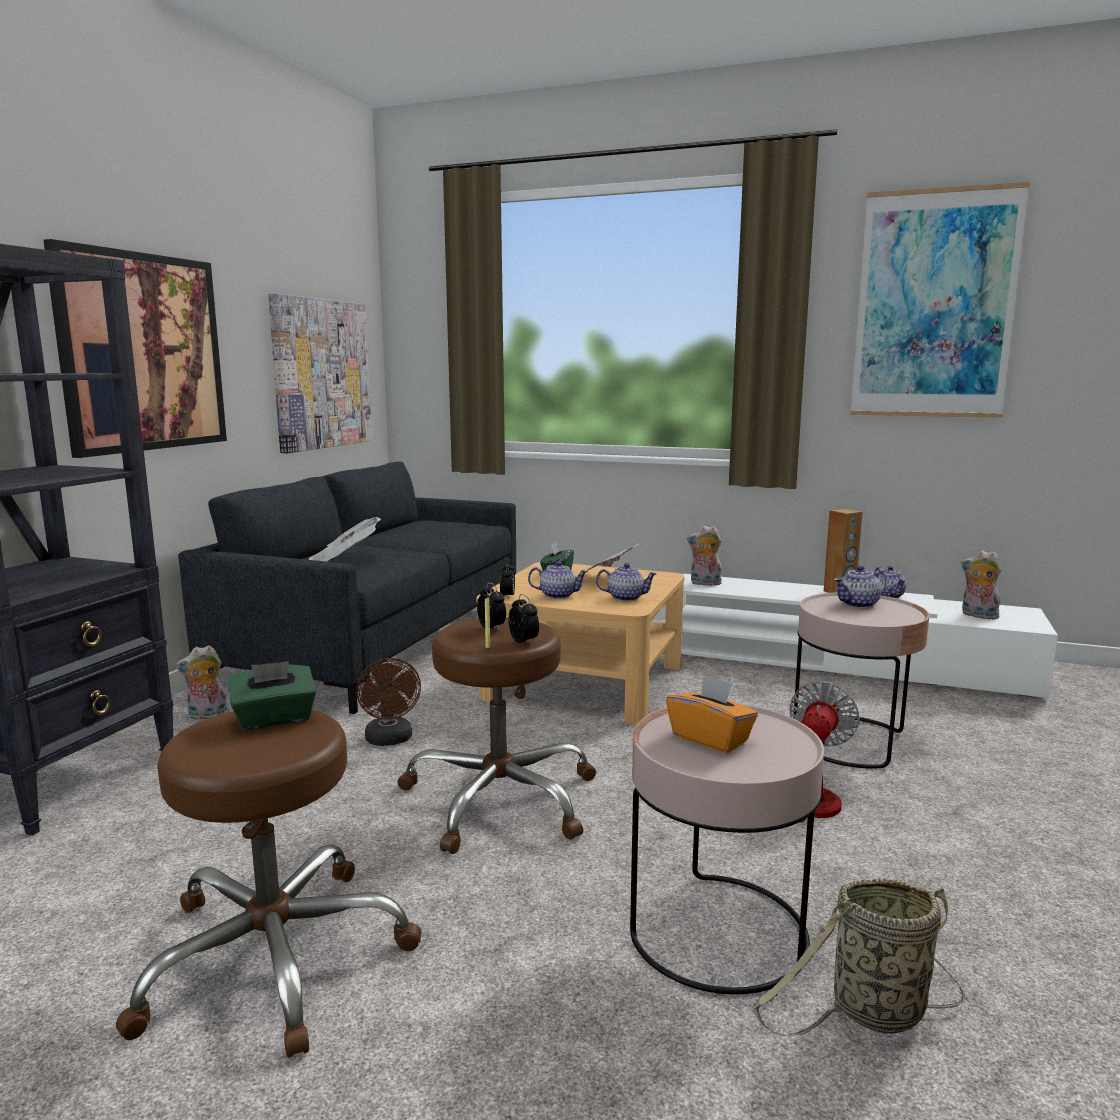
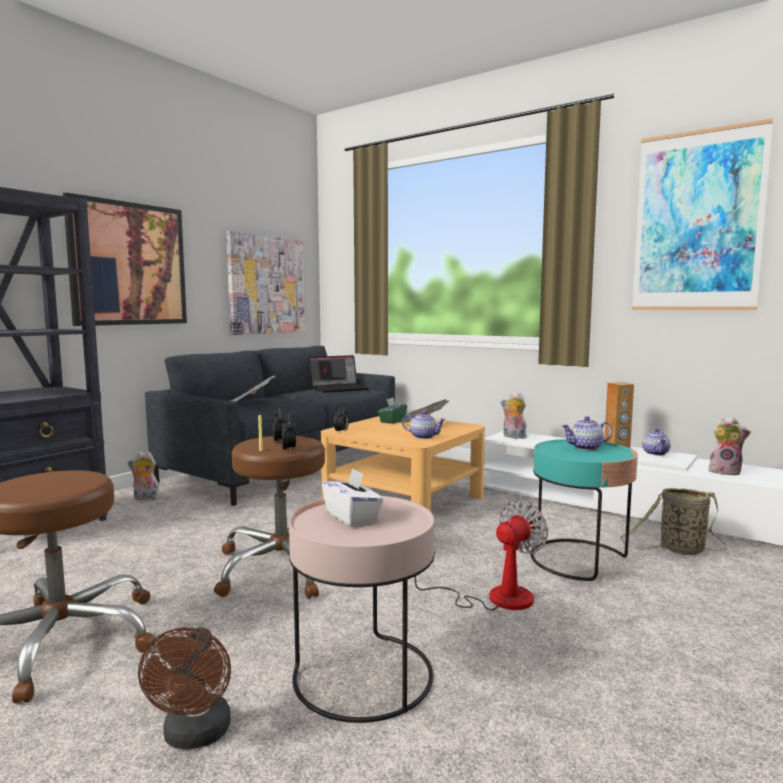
camera: 15 degrees right, 5 degrees down
green tissue box [227,661,316,730] -> none
brown fan [356,658,421,746] -> brown fan moved to [138,627,231,749]
teapot [528,561,588,599] -> none
orange tissue box [666,674,758,753] -> white tissue box [322,468,384,527]
basket [752,878,965,1037] -> basket moved to [620,488,727,555]
pink side table [793,592,929,769] -> turquoise side table [530,439,638,581]
plush toy [961,550,1002,619] -> plush toy turned 150 degrees clockwise [708,417,751,476]
none -> laptop [309,355,369,393]

